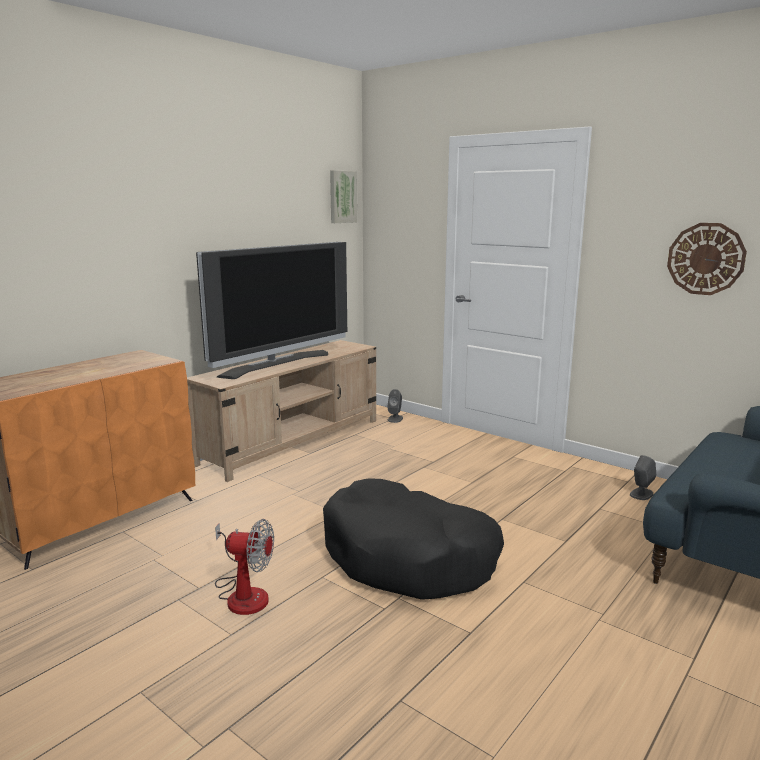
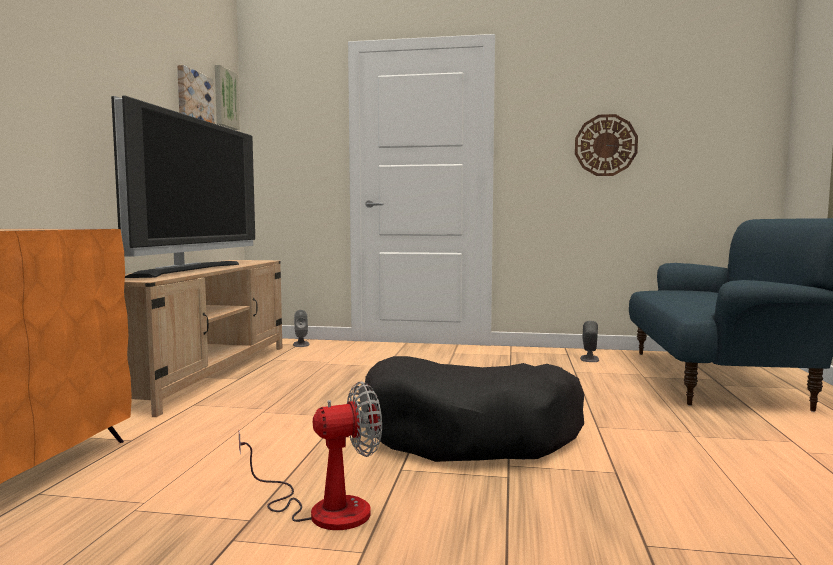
camera: 30 degrees left, 10 degrees down
none -> picture [177,65,215,124]

